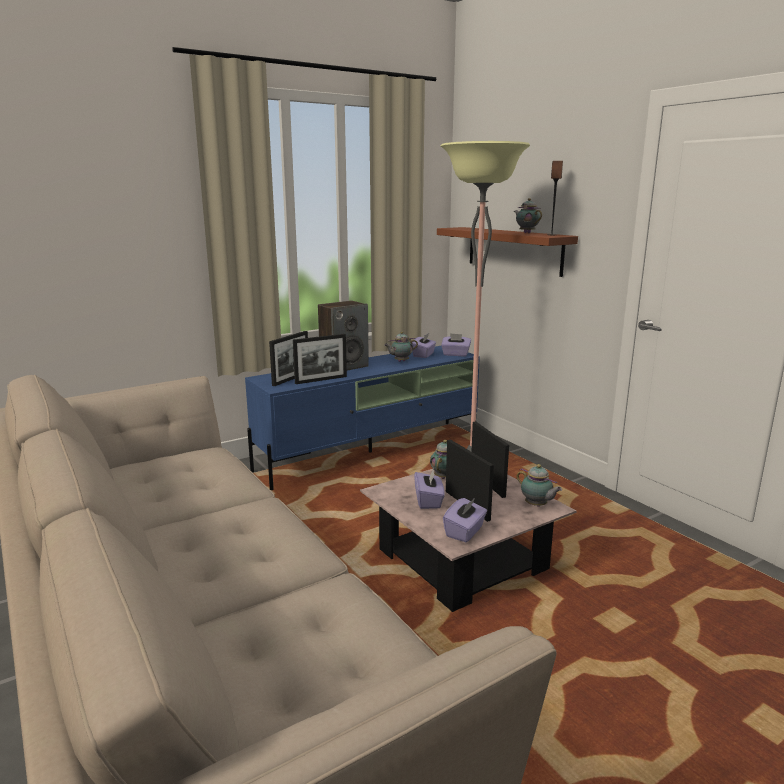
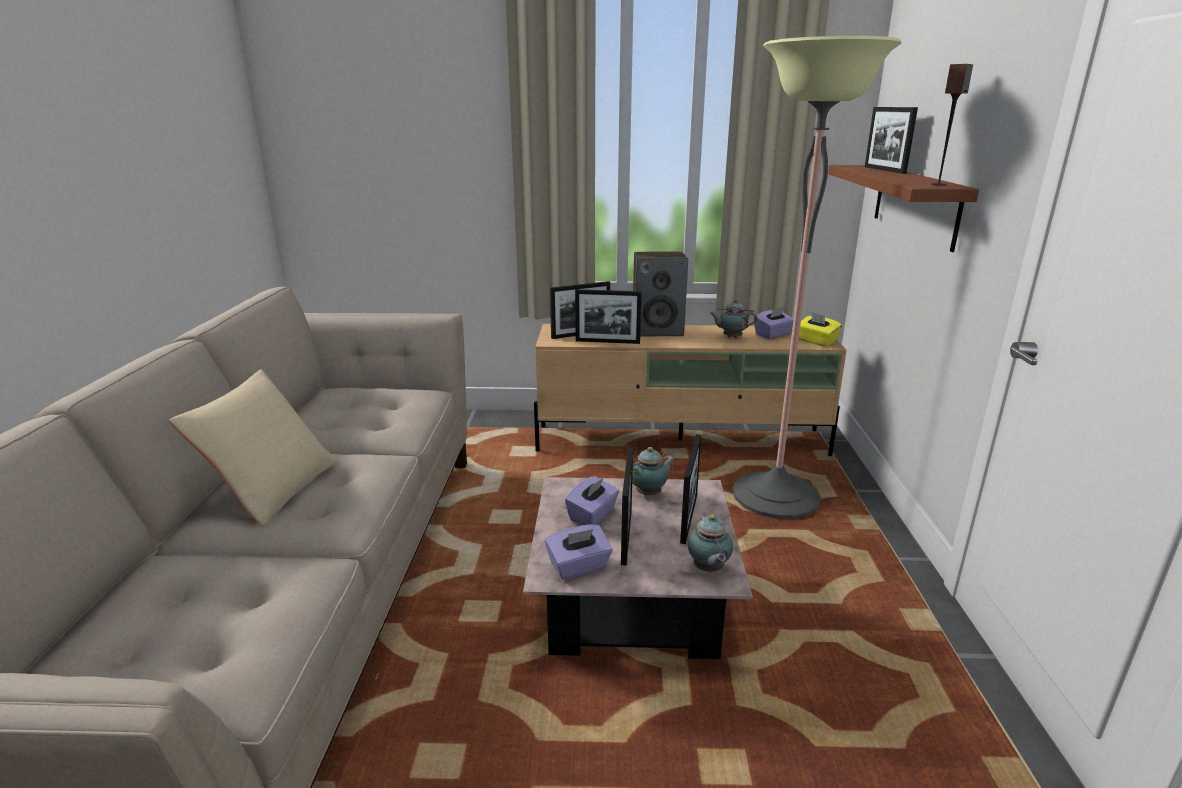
camera: 35 degrees right, 5 degrees up
blue tv stand [245,346,480,490] -> beige tv stand [534,324,847,456]
purple tissue box [441,333,471,356] -> yellow tissue box [799,312,842,347]
teapot [514,198,542,233] -> none
none -> beige pillow [169,370,338,527]
none -> picture frame [865,107,918,174]

